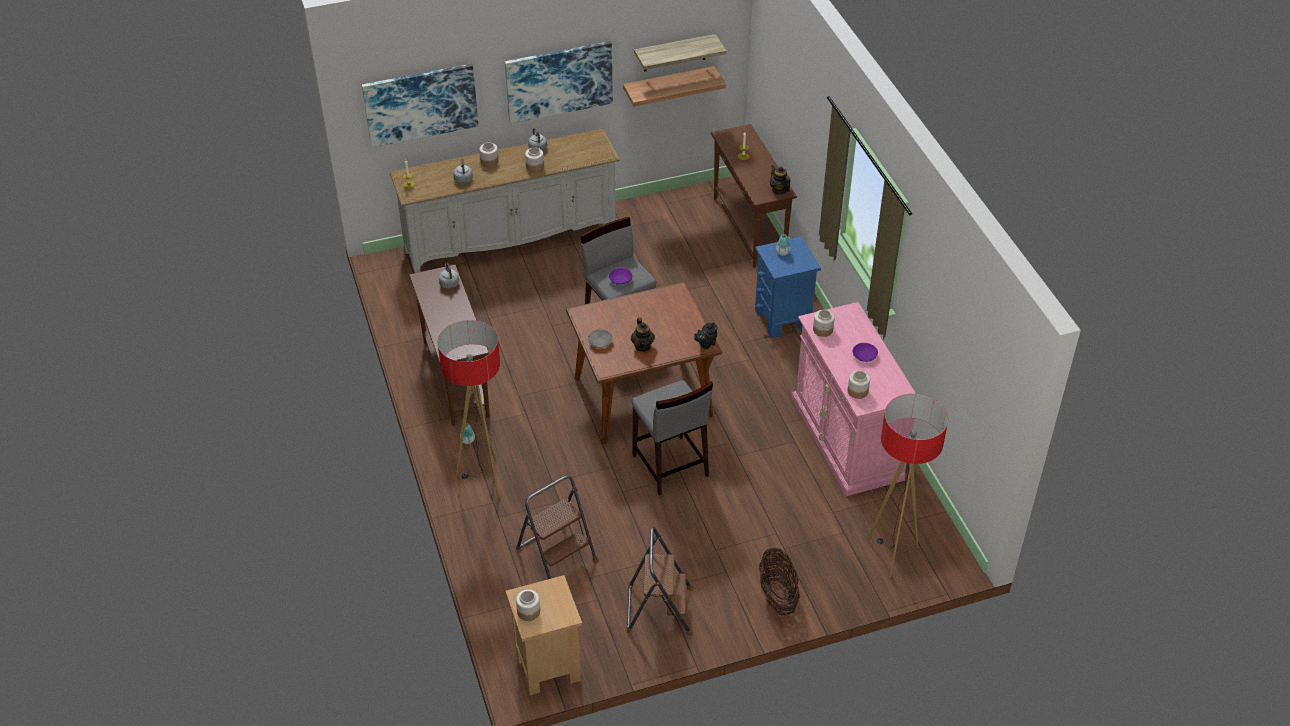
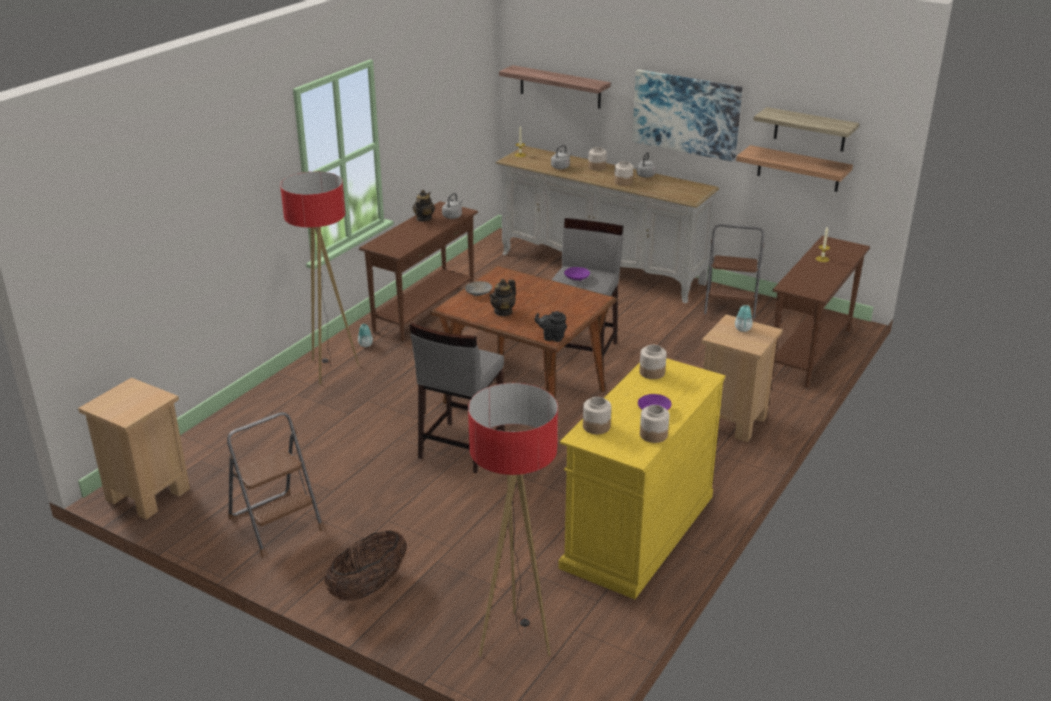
camera: 50 degrees right, 15 degrees down
picture [362,64,479,147] -> shelf [499,65,611,109]
brown step ladder [516,475,599,579] -> brown step ladder moved to [702,224,764,322]
jar [516,589,540,621] -> jar moved to [640,405,669,443]
blue nightstand [755,236,821,338] -> beige nightstand [702,315,783,442]
teapot [770,165,791,195] -> teapot moved to [413,190,435,221]
pink dresser [791,302,916,496] -> yellow dresser [558,358,726,599]

